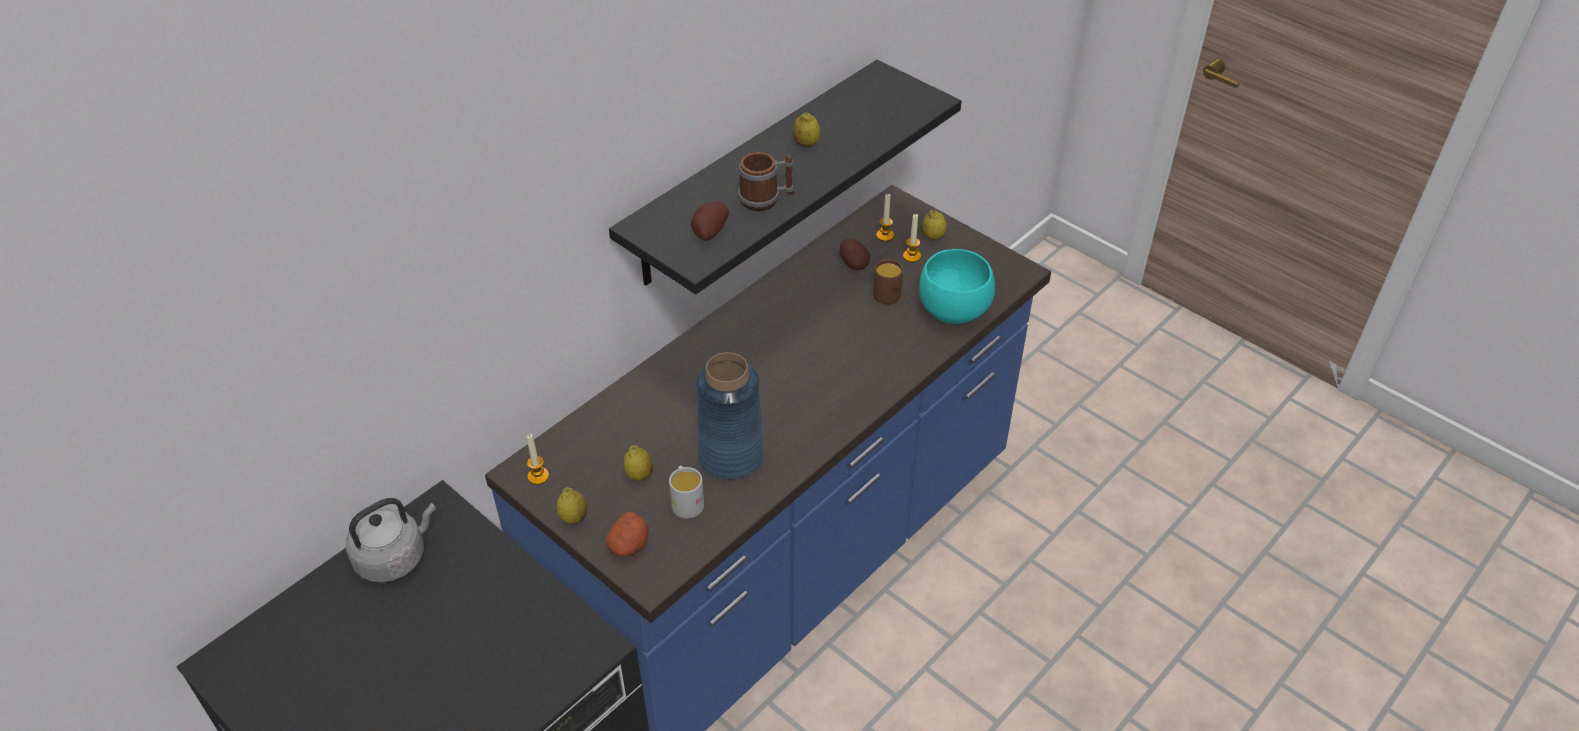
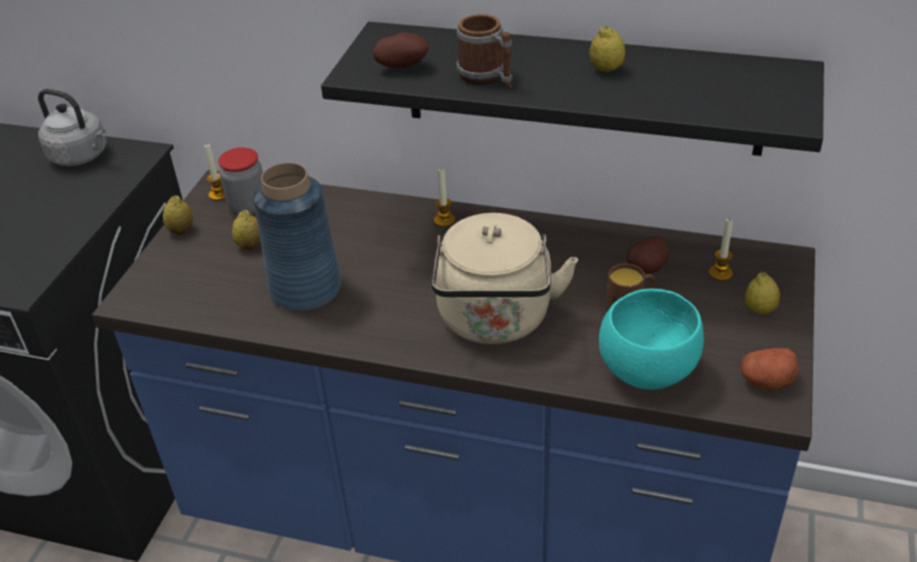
camera: 65 degrees right, 5 degrees down
potato [606,512,649,557] -> potato moved to [740,348,799,391]
white mug [669,466,704,519] -> none
candle [903,214,921,262] -> candle moved to [434,169,455,227]
none -> jar [218,148,263,215]
none -> beige kettle [432,213,578,344]

